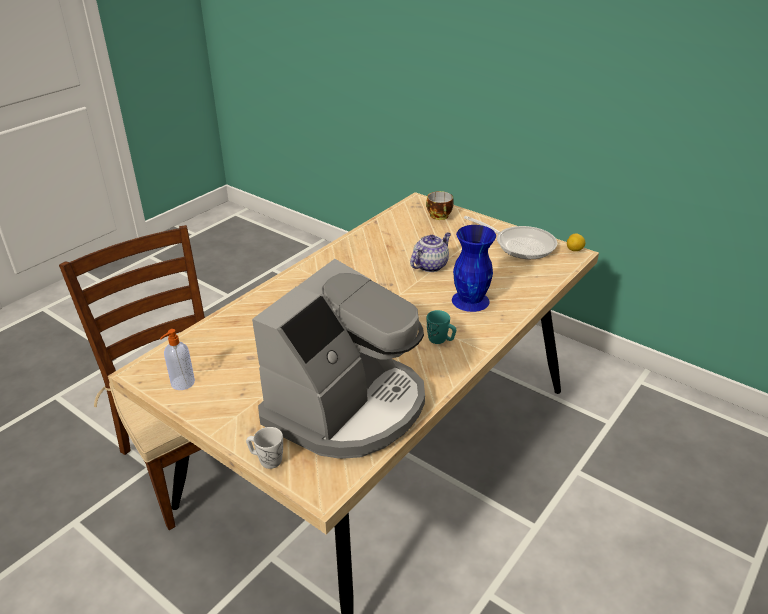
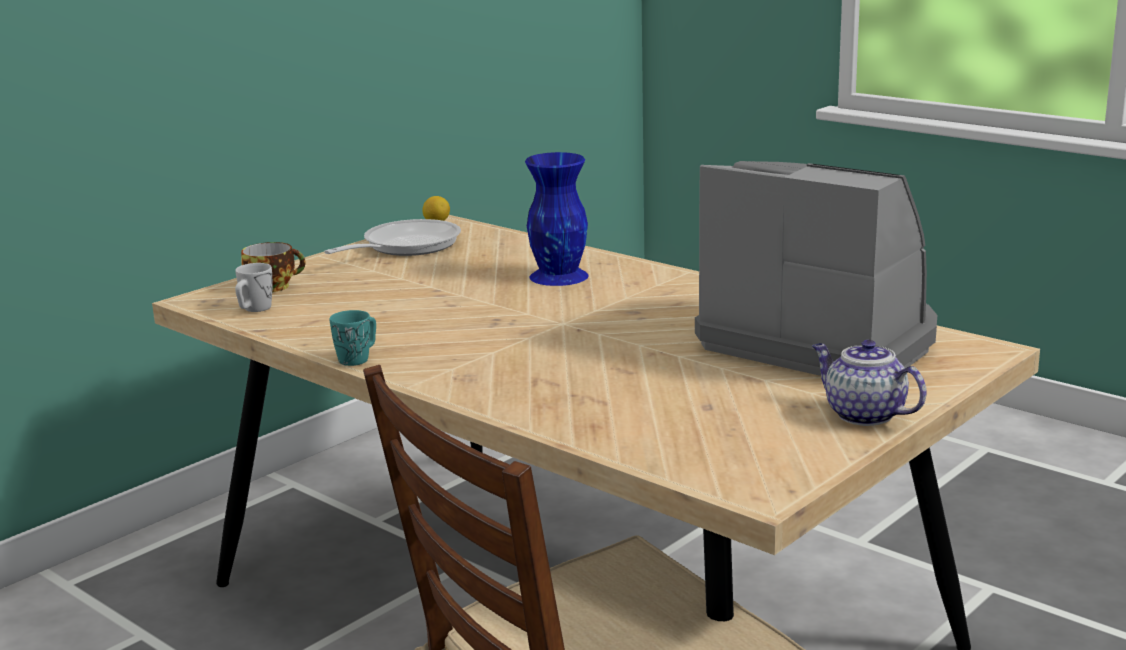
camera: 85 degrees left, 15 degrees down
soap dispenser [160,329,195,390] -> none
white mug [246,427,283,469] -> white mug moved to [235,263,273,312]
teapot [410,232,451,272] -> teapot moved to [812,339,927,426]
turquoise mug [426,310,456,344] -> turquoise mug moved to [330,310,376,366]

